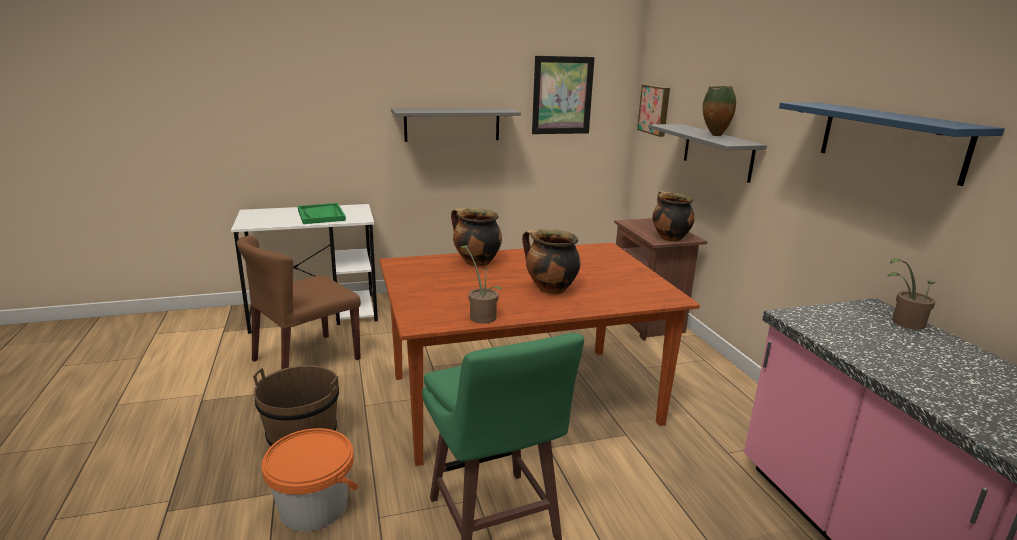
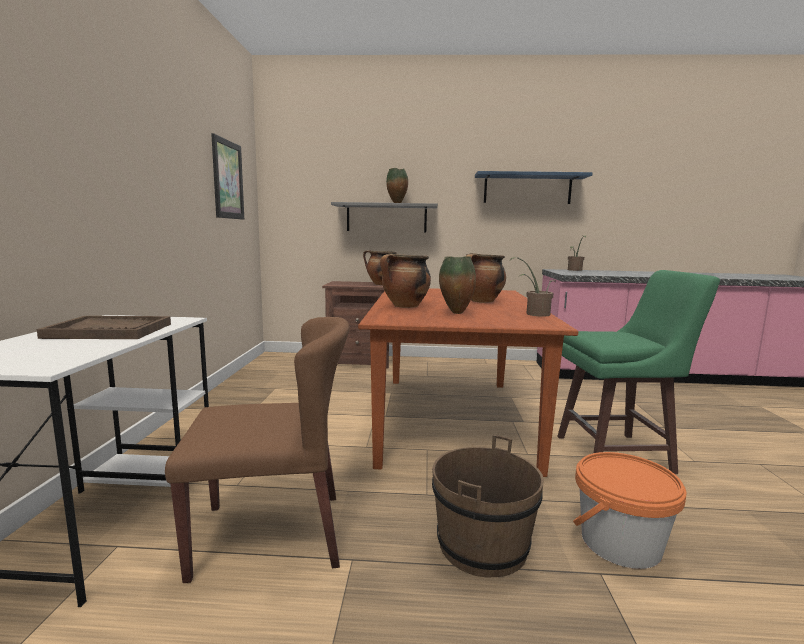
camera: 70 degrees left, 10 degrees down
brown chair [237,236,361,370] -> brown chair turned 75 degrees counterclockwise [165,317,350,583]
green tray [298,203,346,224] -> brown tray [37,316,171,339]
grey shelf [391,108,521,142] -> none
picture [637,84,670,137] -> none
none -> vase [439,256,476,314]

